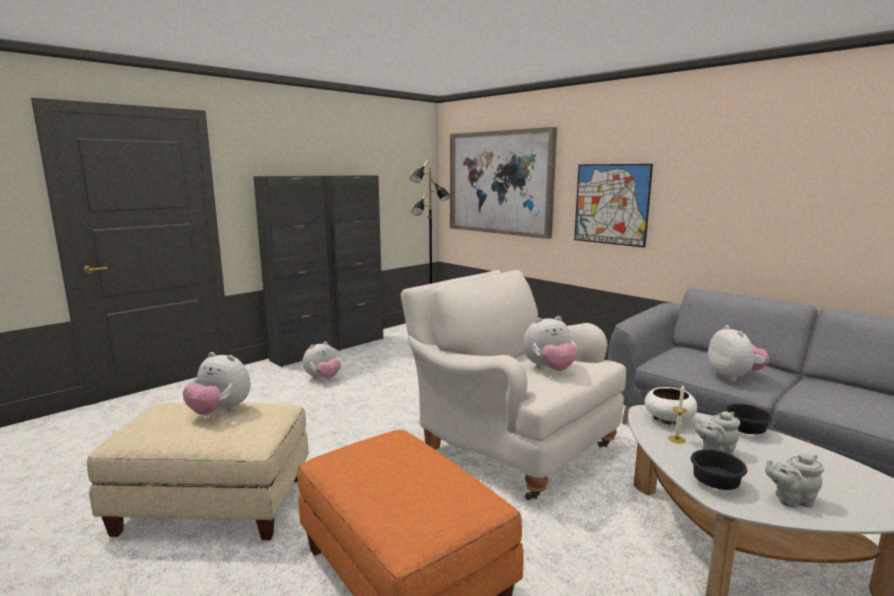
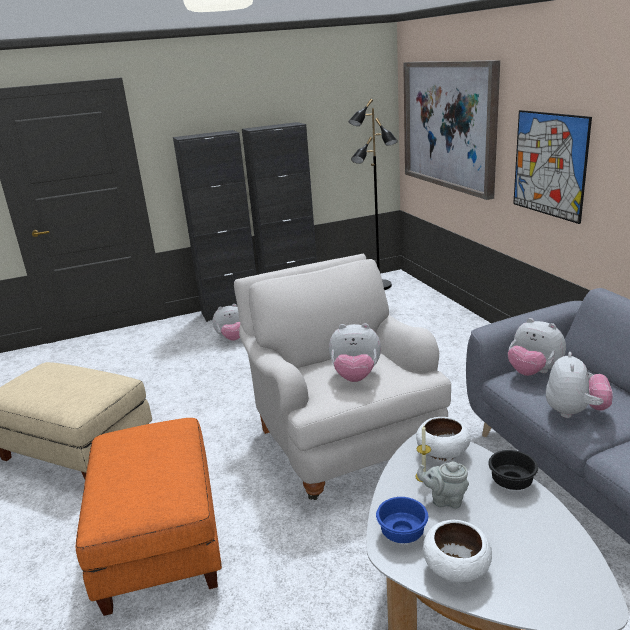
camera: 25 degrees right, 10 degrees up
plush toy [183,352,251,415] -> plush toy moved to [508,318,566,376]
black bowl [691,449,747,490] -> blue bowl [376,497,428,543]
grey teapot [765,453,824,508] -> white bowl [423,520,492,584]

